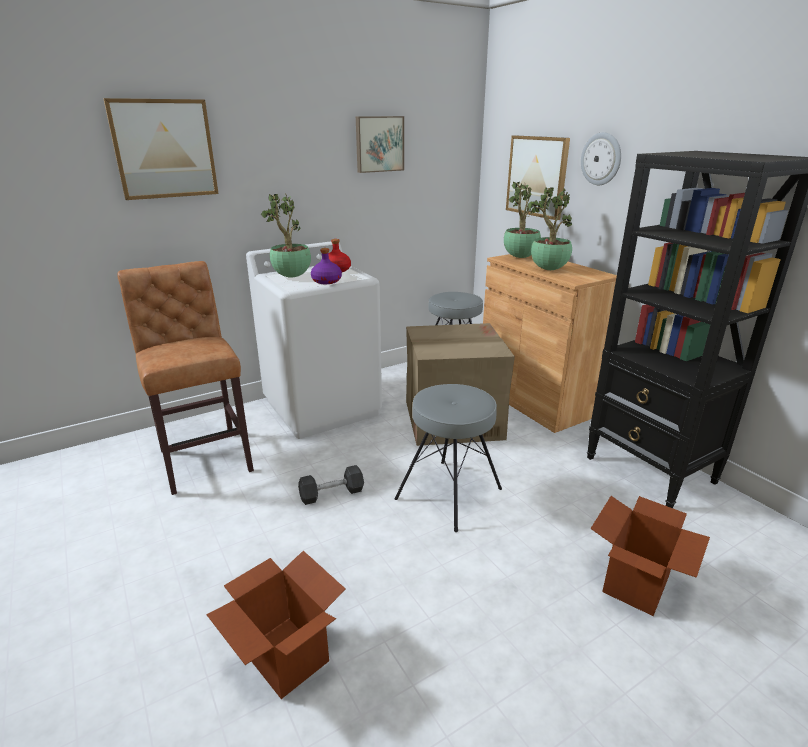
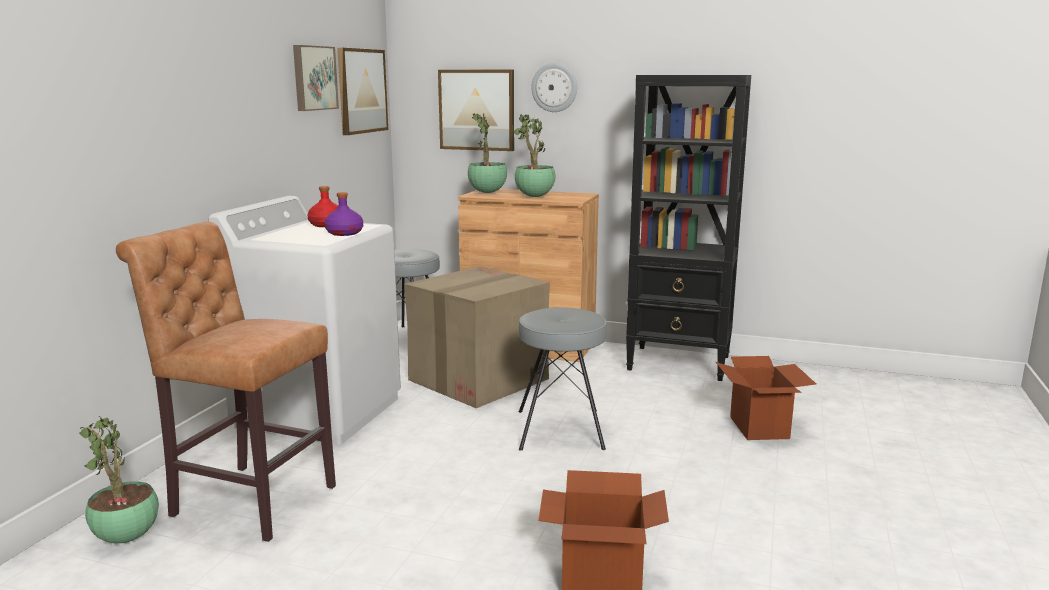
camera: 40 degrees left, 10 degrees down
picture [103,98,219,200] -> picture moved to [337,48,388,135]
potted plant [261,194,311,278] -> potted plant moved to [79,416,159,543]
grey dumbbell [298,465,364,505] -> none

